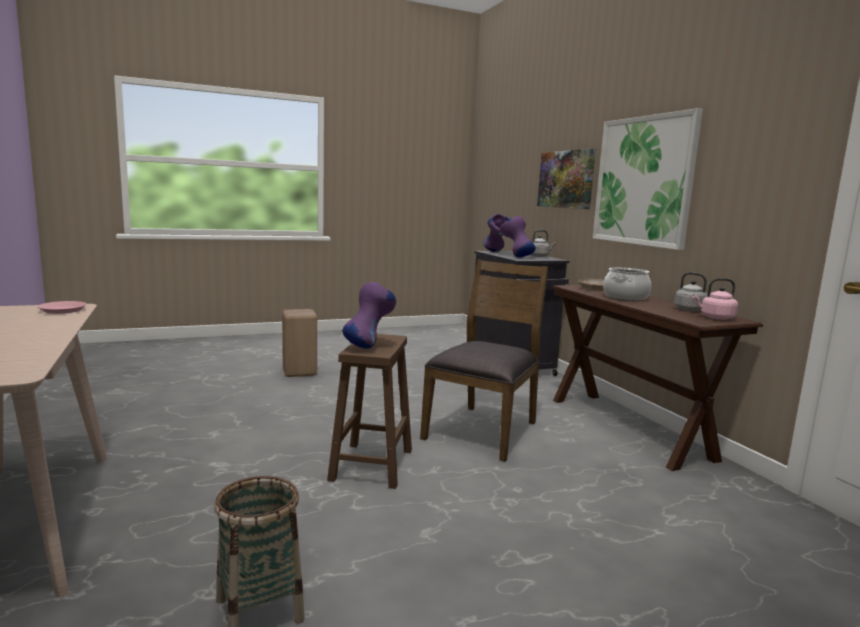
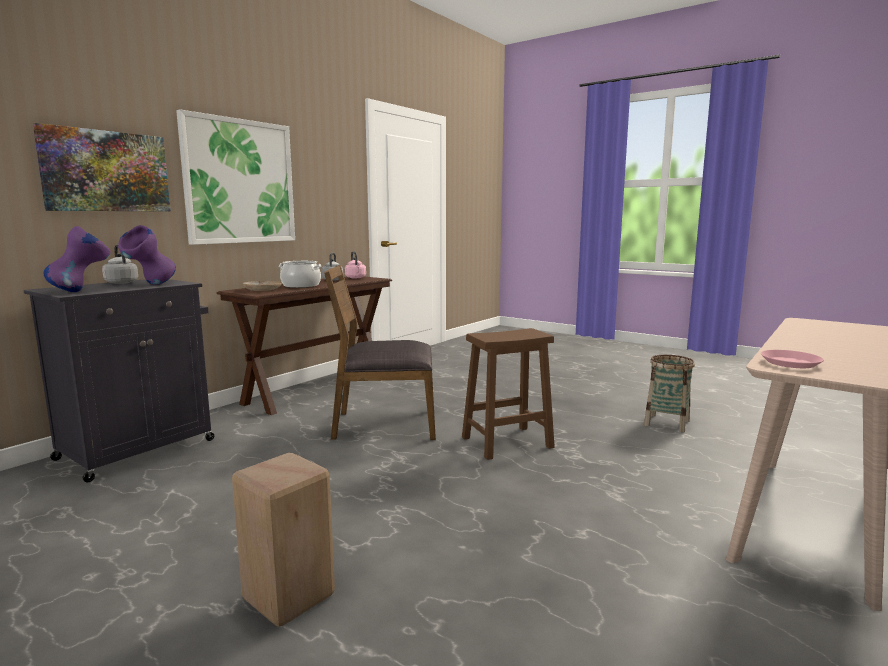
camera: 120 degrees left, 0 degrees up
purple vase [342,282,396,349] -> none

